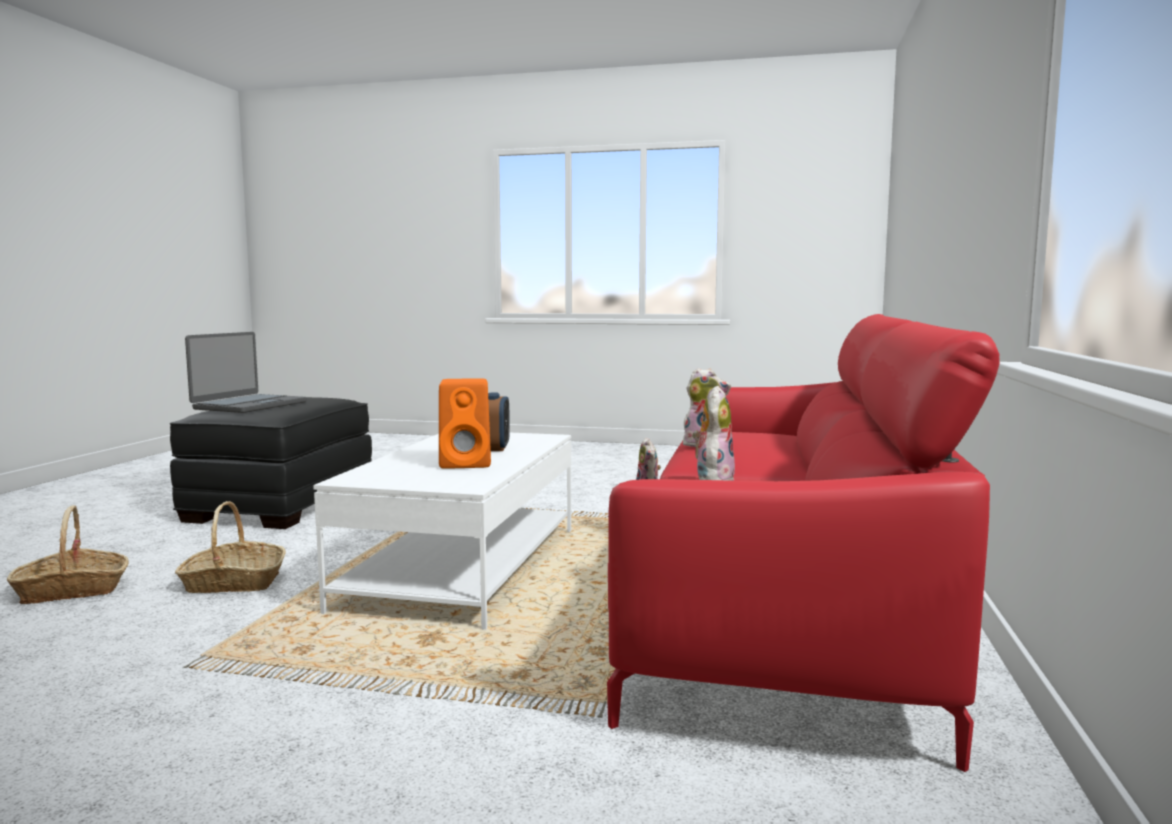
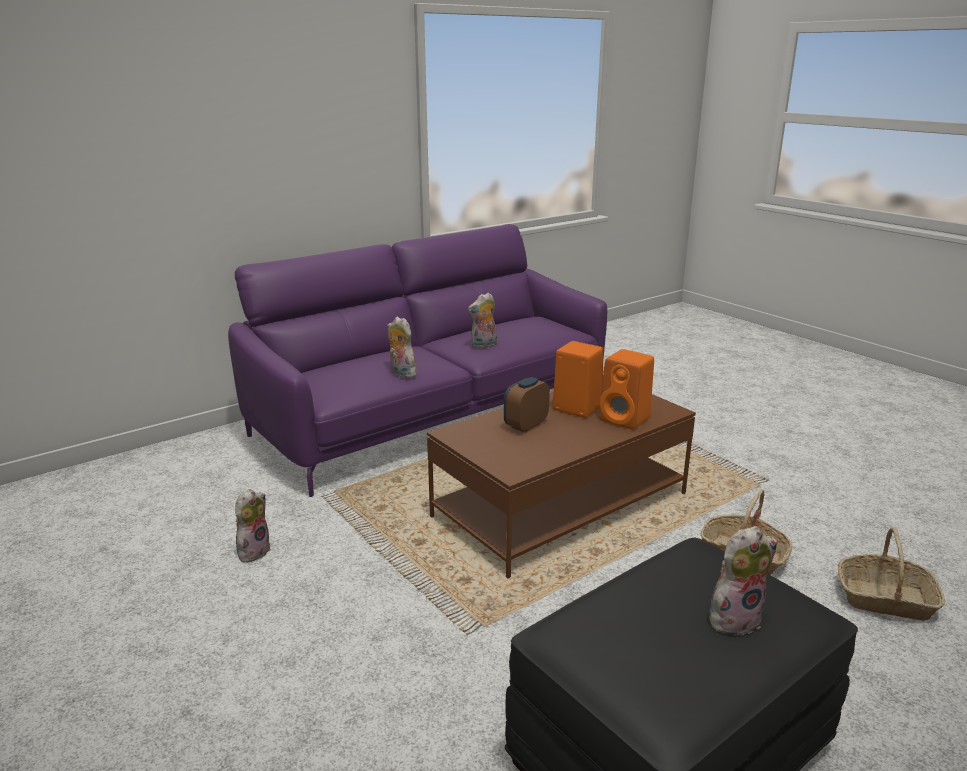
camera: 140 degrees left, 15 degrees up
laptop [185,332,307,413] -> plush toy [710,526,778,635]
white coffee table [313,433,571,630] -> brown coffee table [427,391,696,579]
red sofa [607,314,1000,772] -> purple sofa [228,224,607,497]
none -> orange speaker [599,349,654,430]

